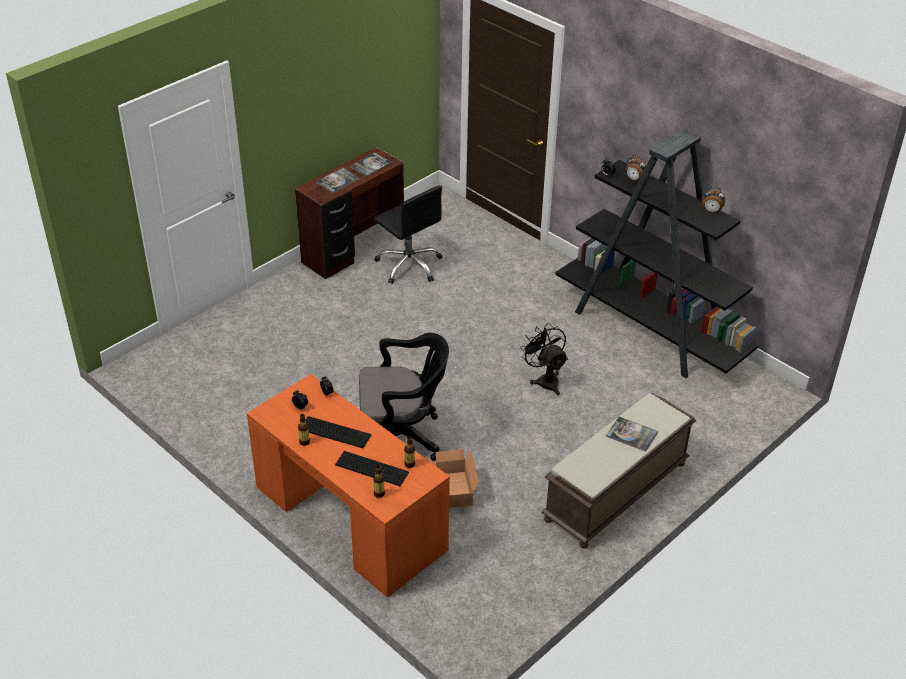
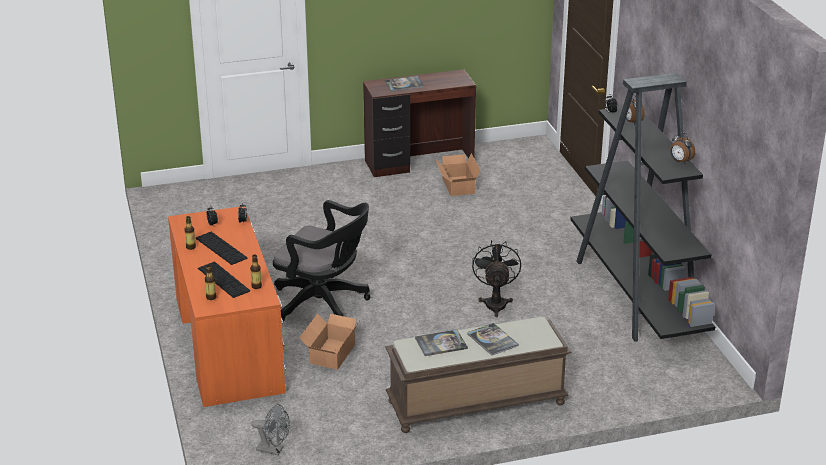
camera: 30 degrees right, 10 degrees down
book [350,153,392,177] -> book moved to [415,329,468,356]
black office chair [374,185,442,284] -> cardboard box [435,153,480,196]
none -> grey fan [252,404,290,455]

